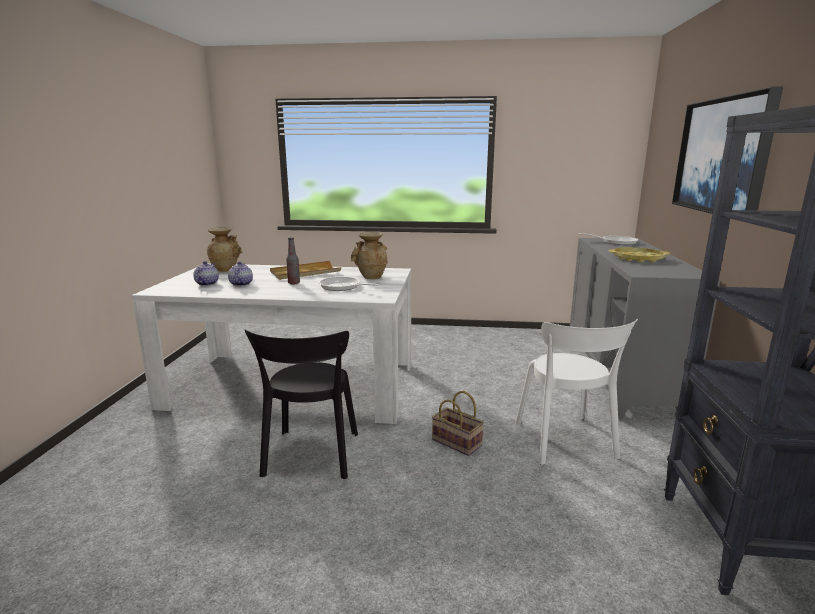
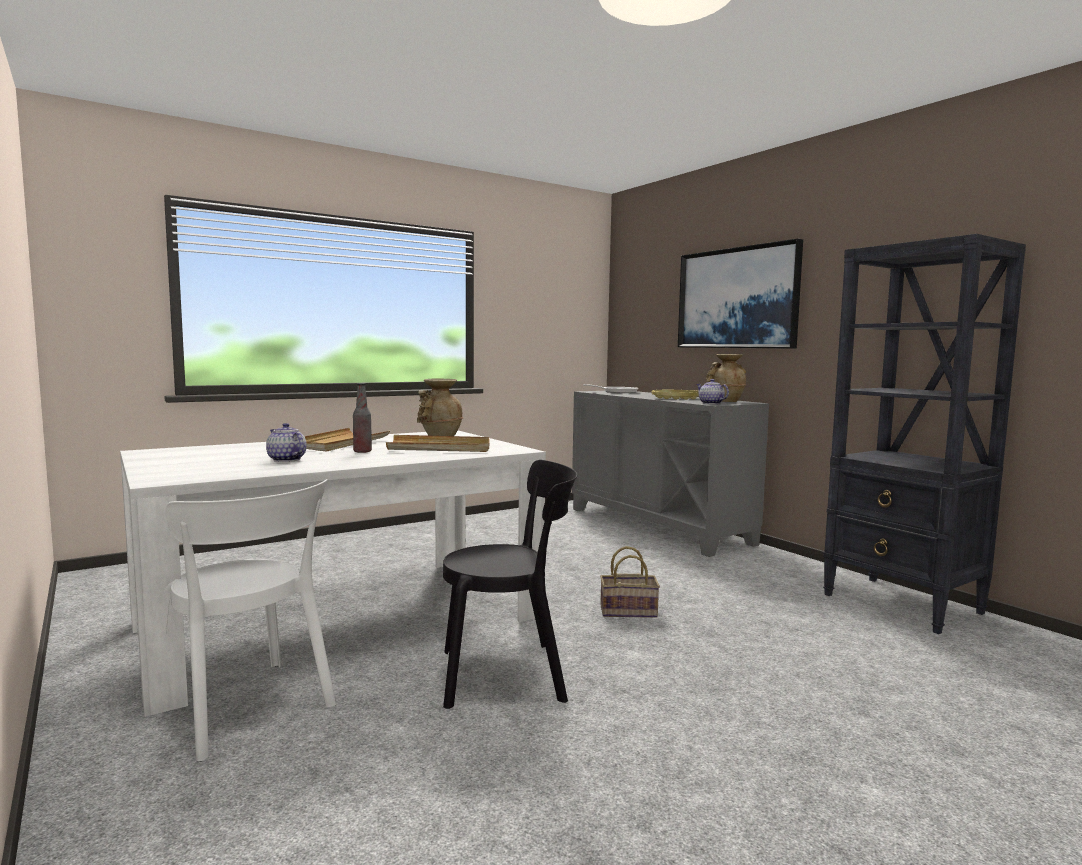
camera: 40 degrees left, 10 degrees down
teapot [194,261,219,286] -> teapot moved to [696,379,729,404]
beige vase [207,227,243,272] -> beige vase moved to [706,354,747,402]
black chair [245,329,358,479] -> black chair turned 60 degrees counterclockwise [443,460,578,709]
frying pan [319,277,379,291] -> beige tray [386,435,489,452]
white chair [515,319,638,464] -> white chair moved to [163,479,336,762]

